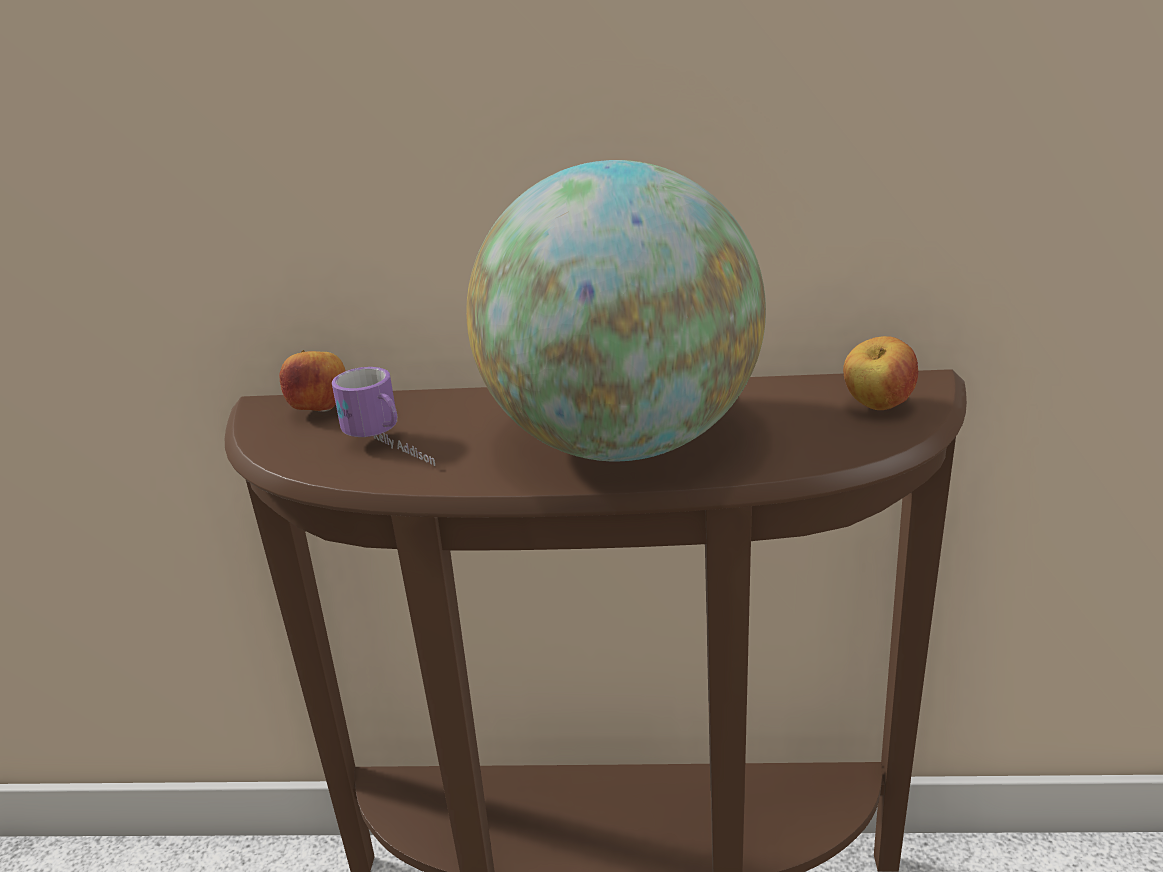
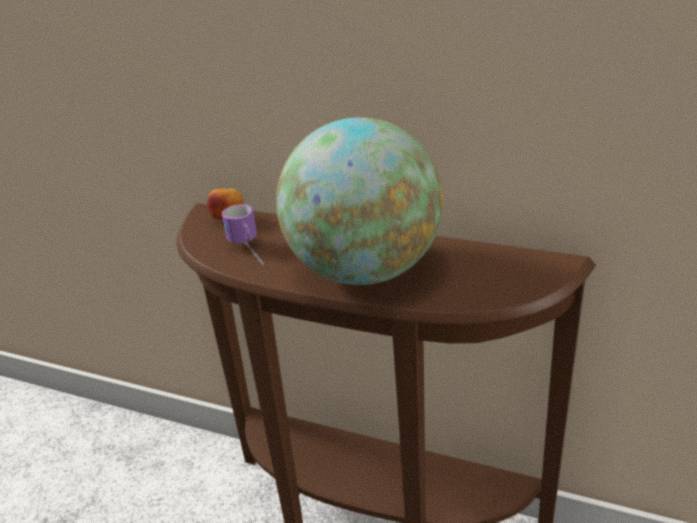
camera: 20 degrees right, 5 degrees up
apple [843,336,918,410] -> none

